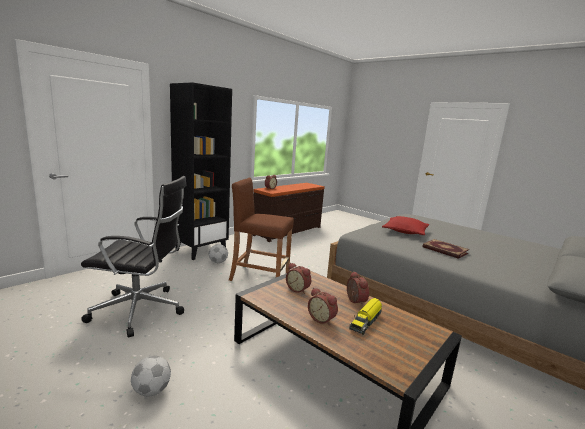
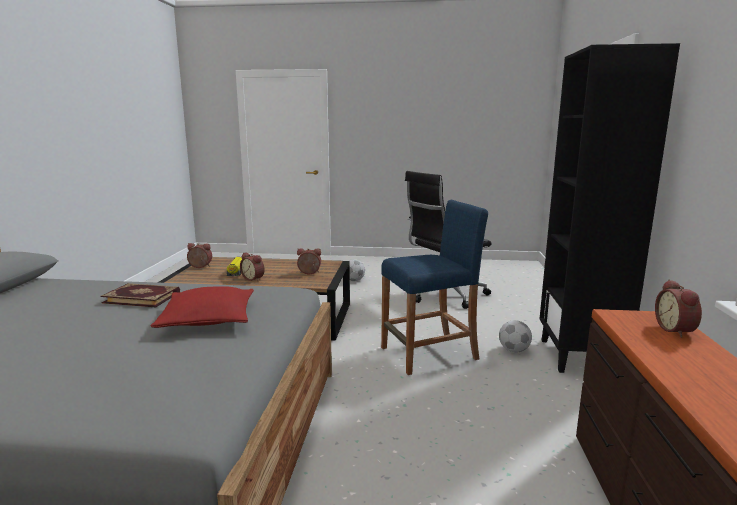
camera: 145 degrees right, 0 degrees up
brown stool [229,178,294,281] -> blue stool [381,200,488,375]
alarm clock [308,288,338,325] -> alarm clock moved to [187,243,212,268]

